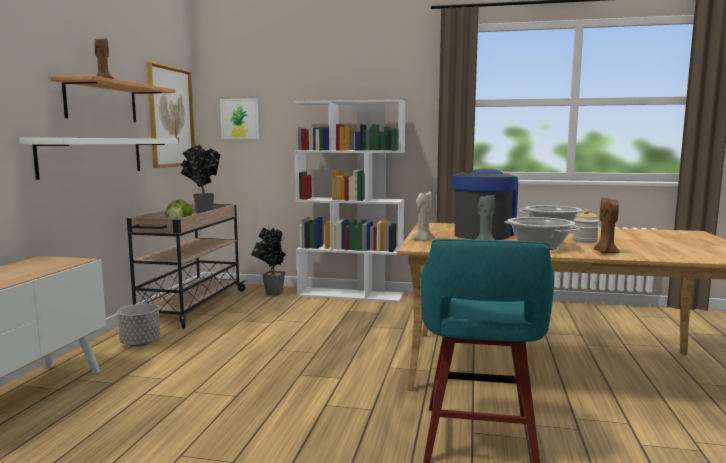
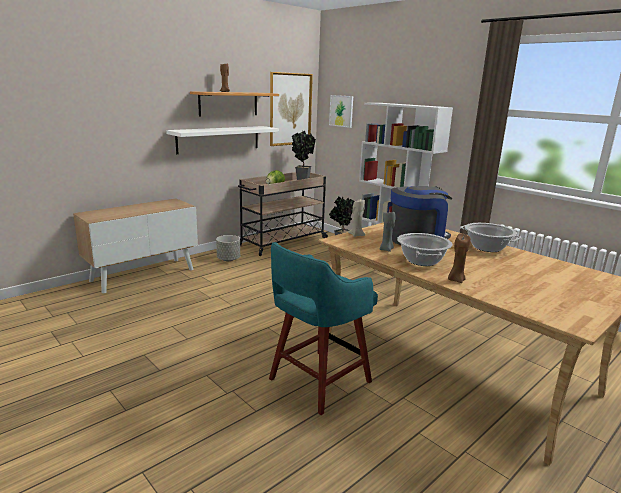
camera: 35 degrees right, 10 degrees up
jar [572,210,599,243] -> none

